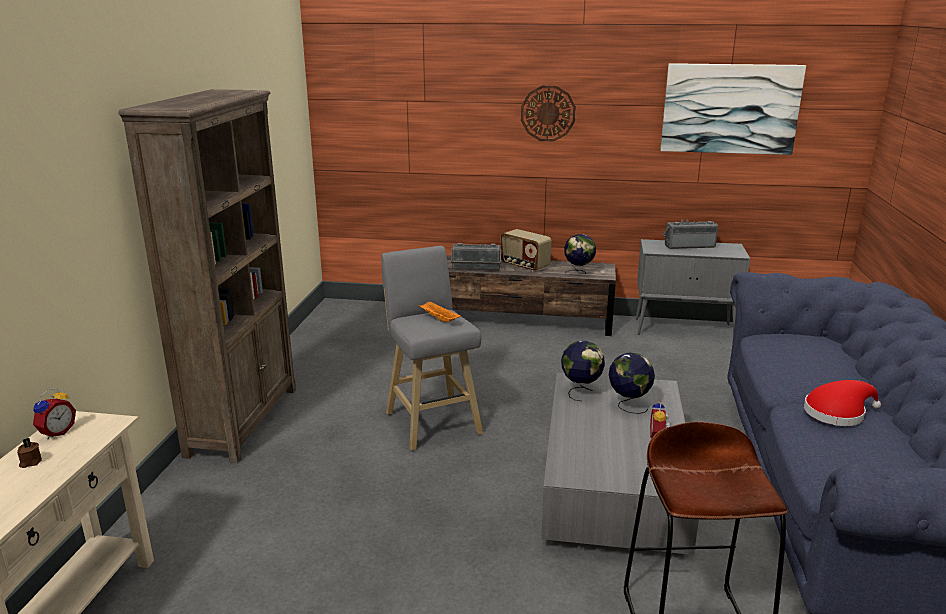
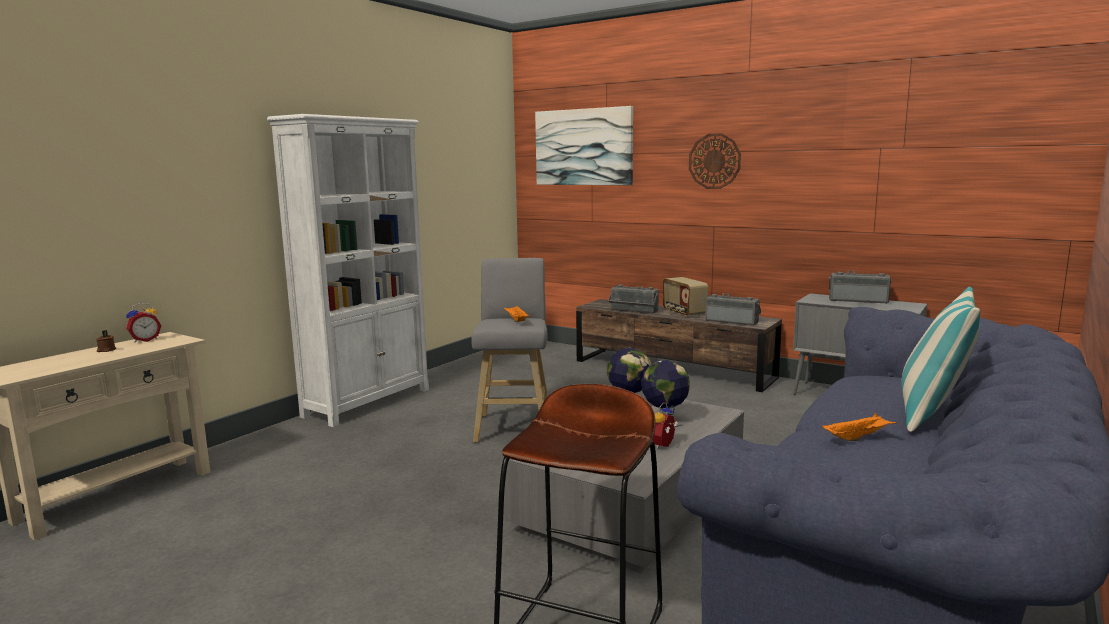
camera: 25 degrees right, 10 degrees down
brown bookcase [118,89,296,463] -> white bookcase [267,114,429,427]
globe [564,234,596,274] -> radio [705,293,761,326]
picture [660,63,806,155] -> picture moved to [535,106,633,185]
red hat [804,380,881,426] -> orange tray [822,413,896,441]
none -> pillow [901,287,980,432]

